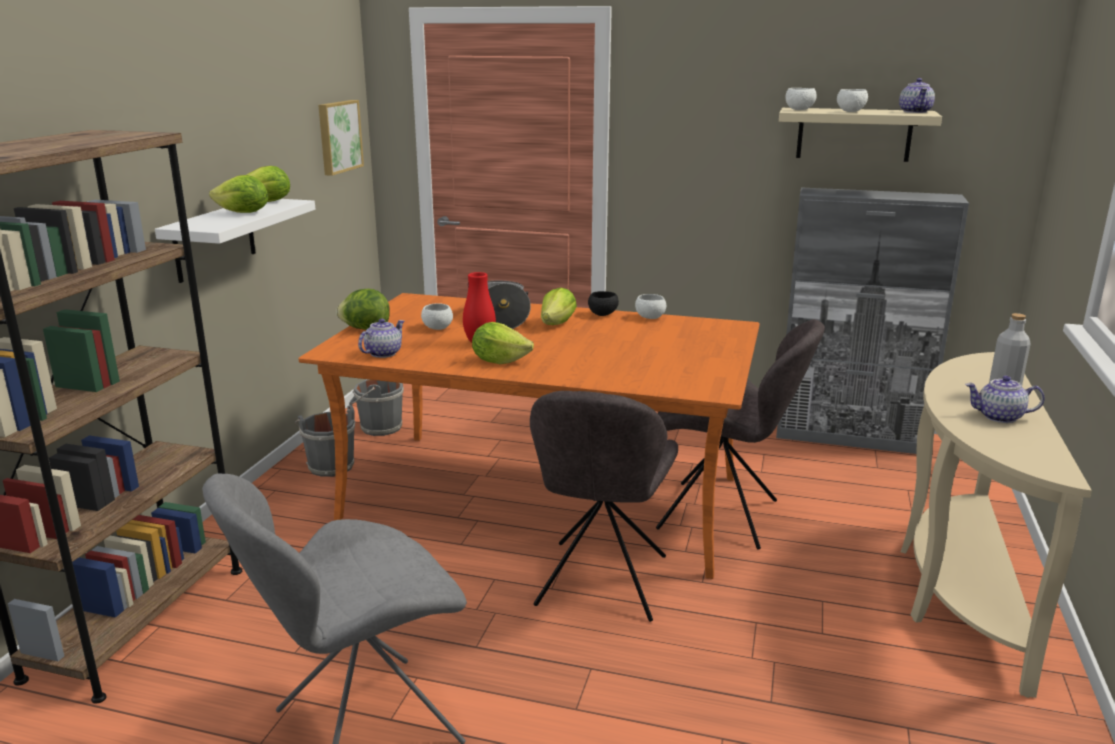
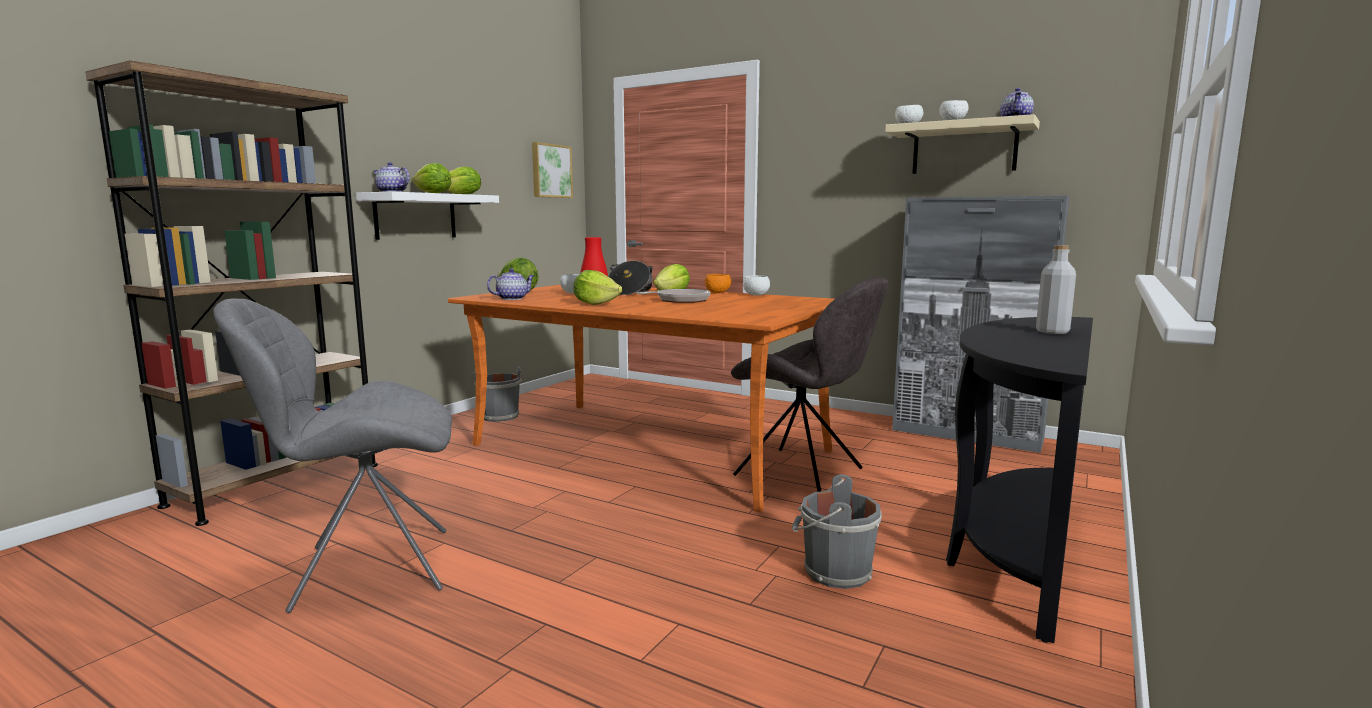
camera: 15 degrees right, 10 degrees down
grey bucket [349,380,404,436] -> grey bucket moved to [792,474,882,589]
grey chair [530,391,678,622] -> none
black bowl [588,291,619,316] -> orange bowl [704,274,731,293]
beige console table [901,352,1092,698] -> black console table [946,317,1093,643]
teapot [965,376,1045,423] -> teapot moved to [373,162,410,192]
none -> frying pan [637,289,711,303]

